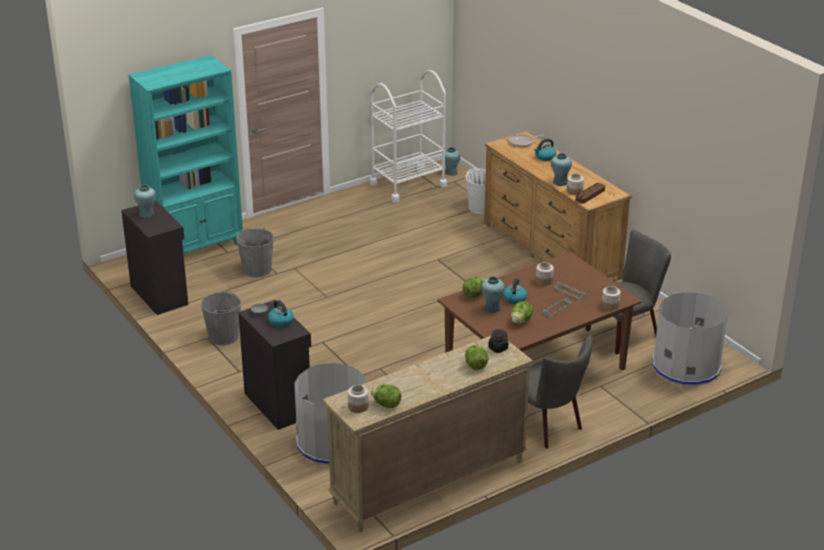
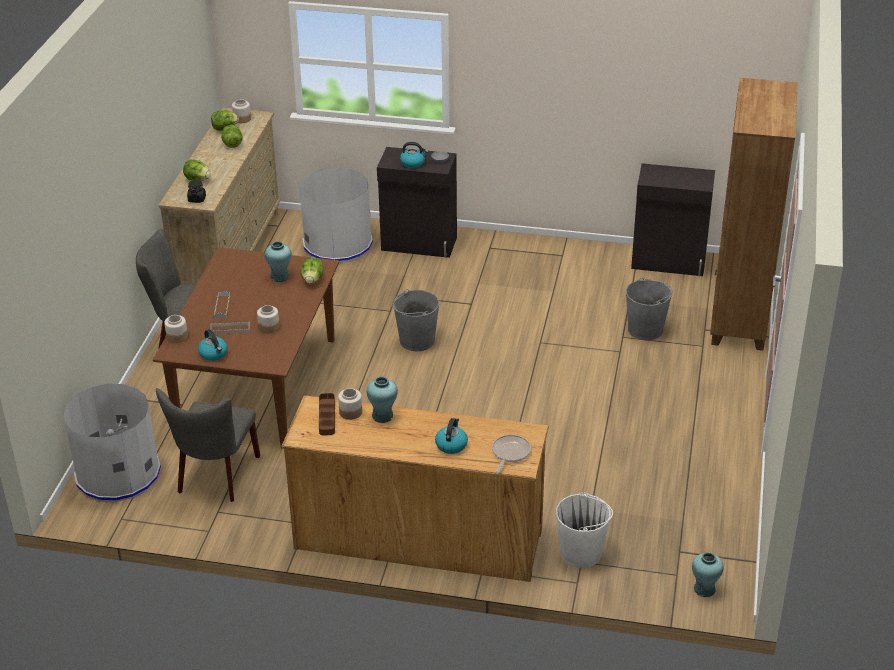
camera: 135 degrees right, 5 degrees up
turquoise bookcase [128,55,243,254] -> brown bookcase [710,78,798,350]
turquoise vase [134,185,156,218] -> none
grey bucket [201,291,242,345] -> grey bucket moved to [393,289,439,351]
white cart [369,70,447,202] -> none
kettle [503,278,527,304] -> kettle moved to [198,329,228,361]
lettuce [511,301,533,324] -> lettuce moved to [221,125,243,148]

